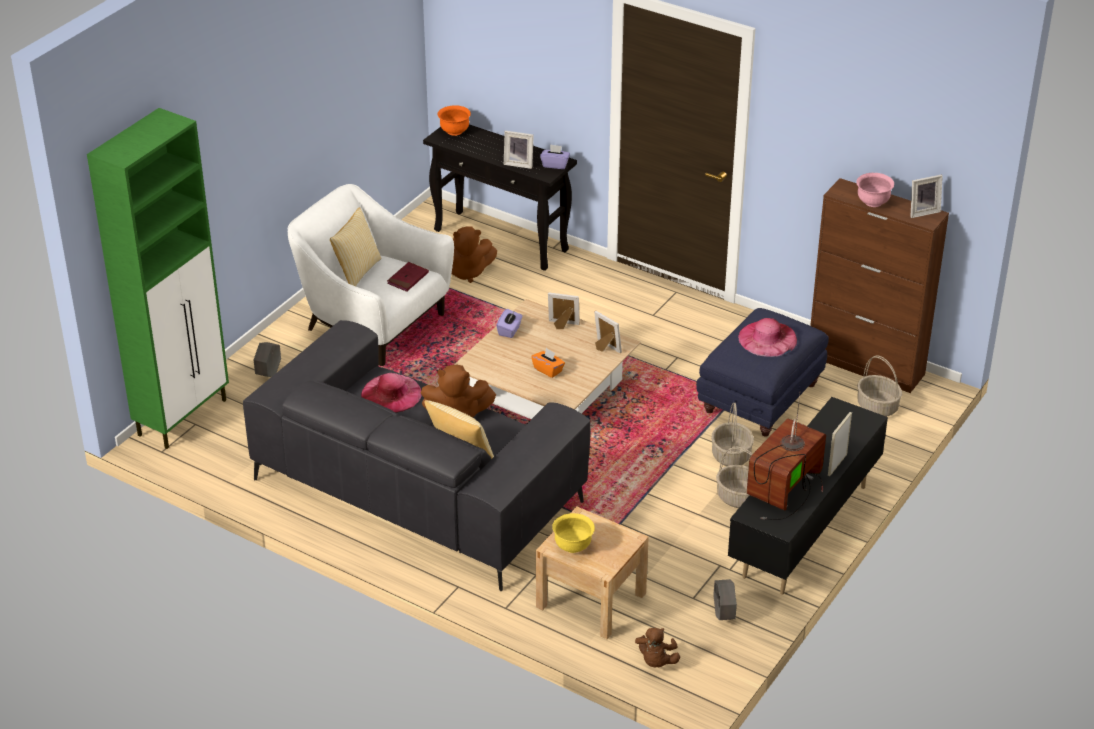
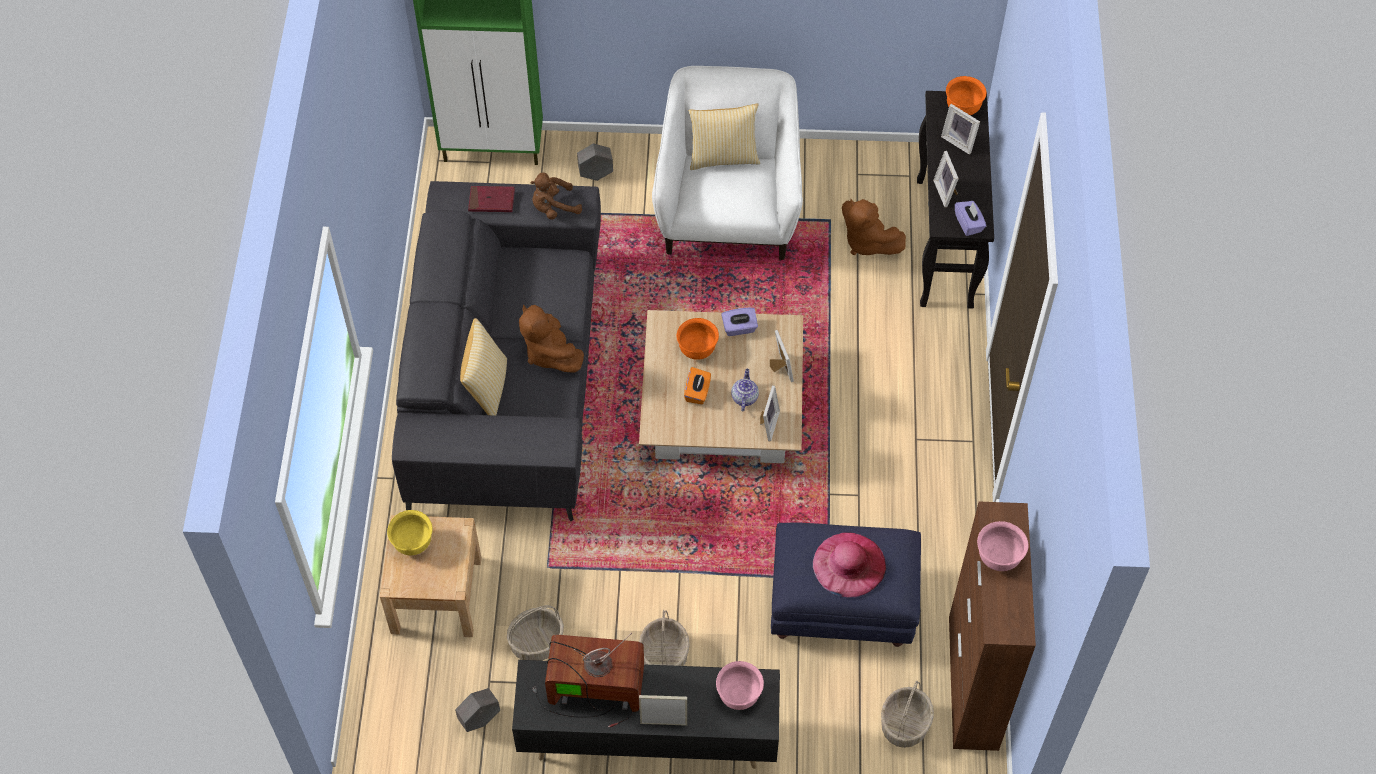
camera: 60 degrees right, 20 degrees up
pink hat [361,373,422,413] -> none
red book [387,262,429,292] -> red book moved to [468,186,515,212]
brown plush toy [635,628,680,667] -> brown plush toy moved to [530,173,582,220]
basket [711,402,754,466] -> basket moved to [507,605,564,661]
picture frame [910,174,943,218] -> picture frame moved to [941,104,980,155]
none -> orange bowl [677,318,719,360]
none -> pink bowl [716,661,764,710]
none -> teapot [731,369,759,411]

